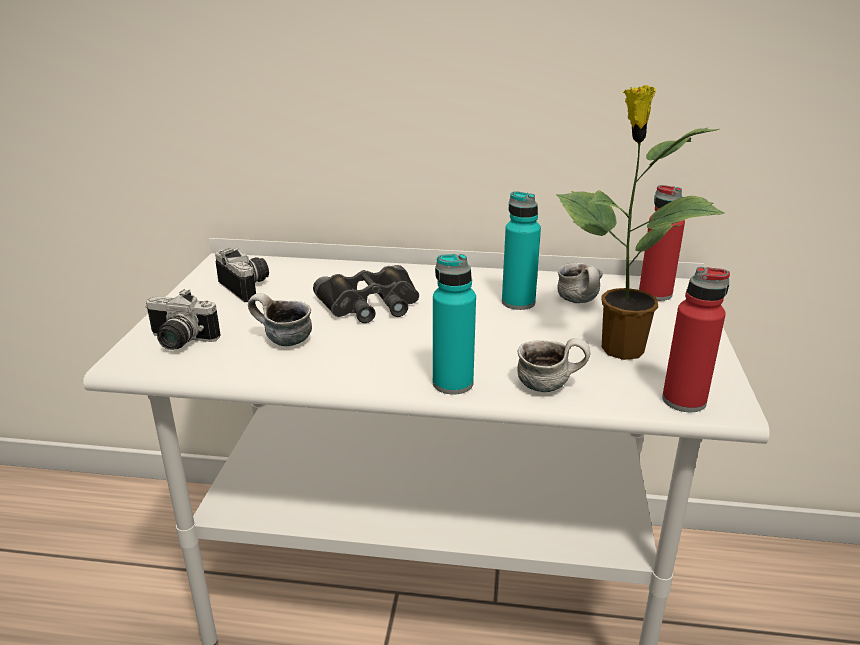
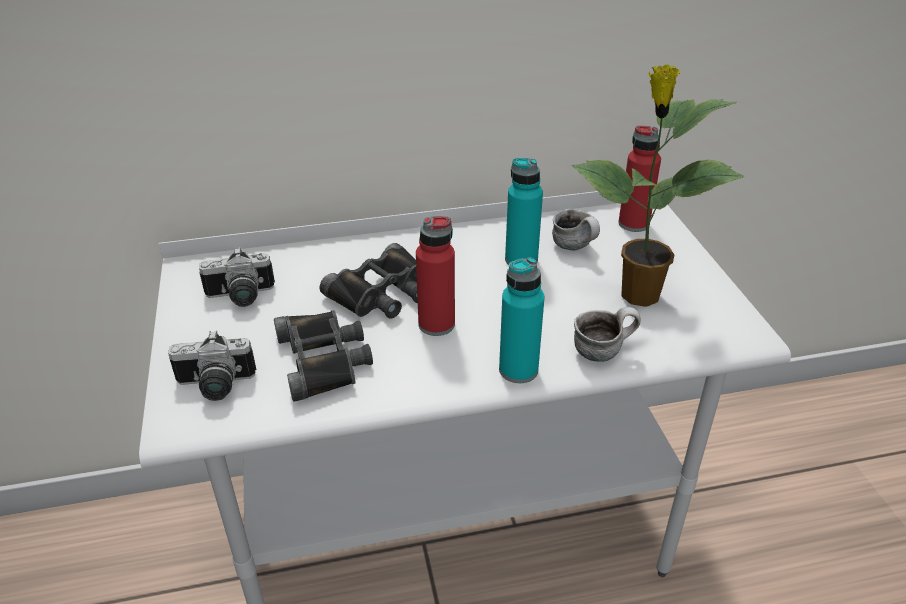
camera: 20 degrees left, 10 degrees up
camera [215,248,269,302] -> camera turned 135 degrees clockwise [199,247,275,307]
mug [248,293,312,346] -> black binoculars [274,310,373,402]
red bottle [662,267,730,412] -> red bottle moved to [416,216,455,336]

